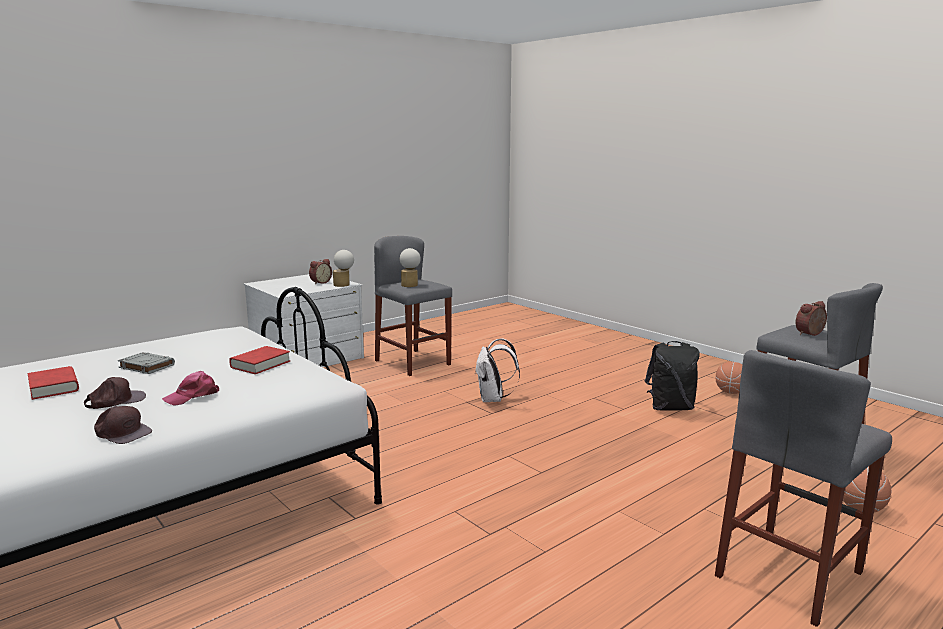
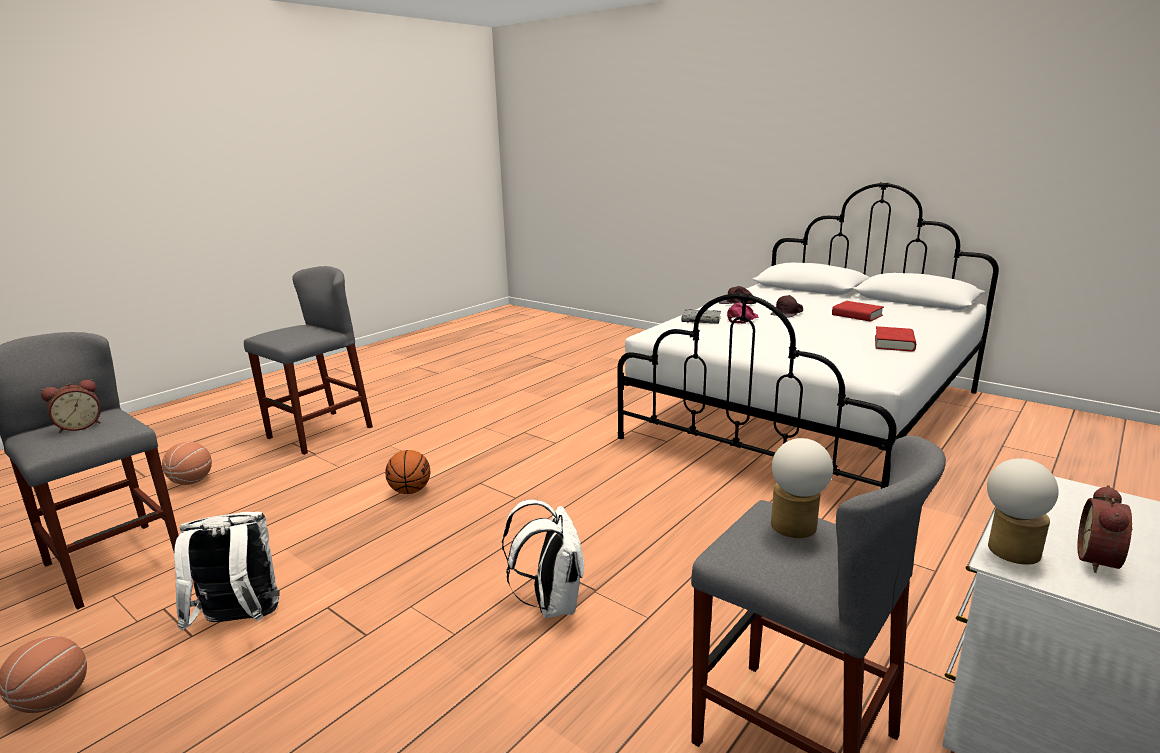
camera: 170 degrees right, 5 degrees up
grey book [118,352,175,374] -> grey book moved to [682,309,721,324]
red book [229,346,290,374] -> red book moved to [875,326,916,352]
black backpack [645,341,700,411] -> white backpack [174,512,280,631]
none -> basketball [385,450,430,494]

